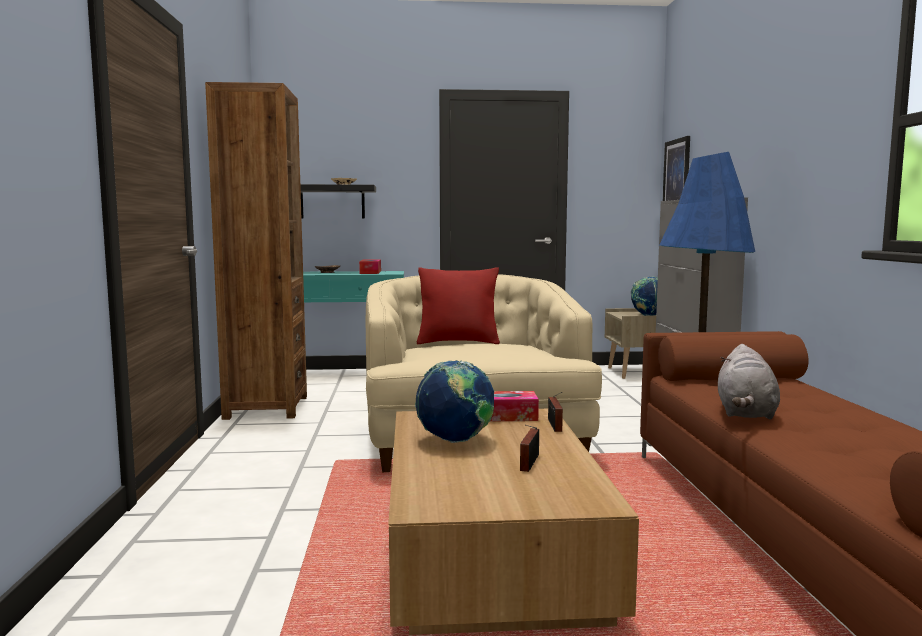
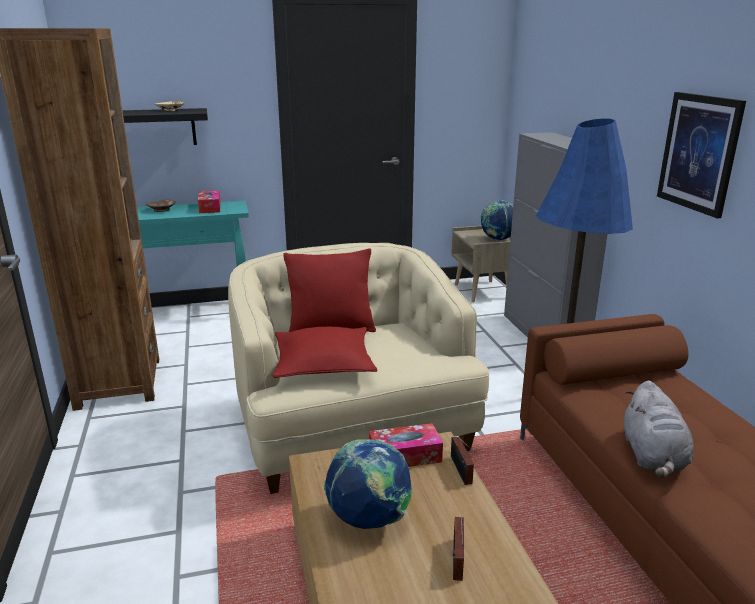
camera: 10 degrees left, 15 degrees up
picture [663,136,690,201] -> picture moved to [657,92,746,218]
none -> red pillow [272,327,377,378]

